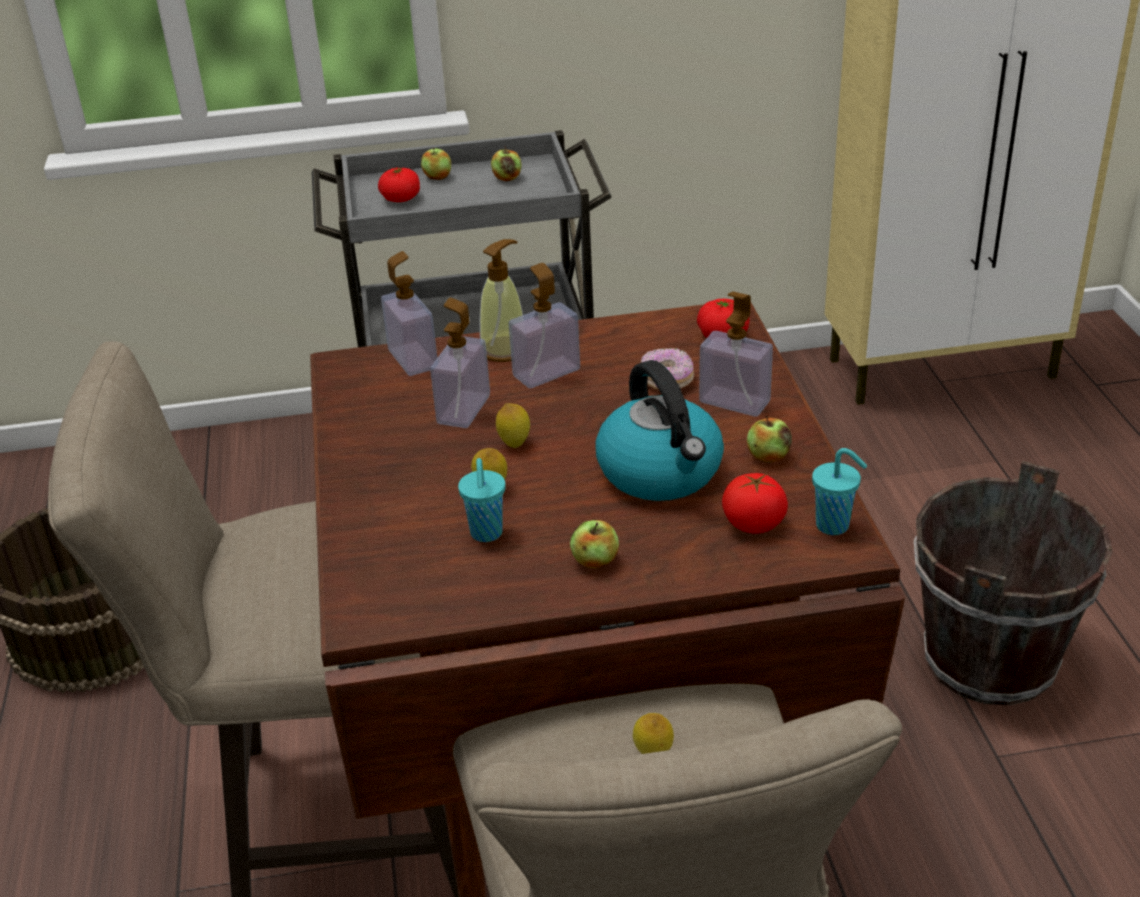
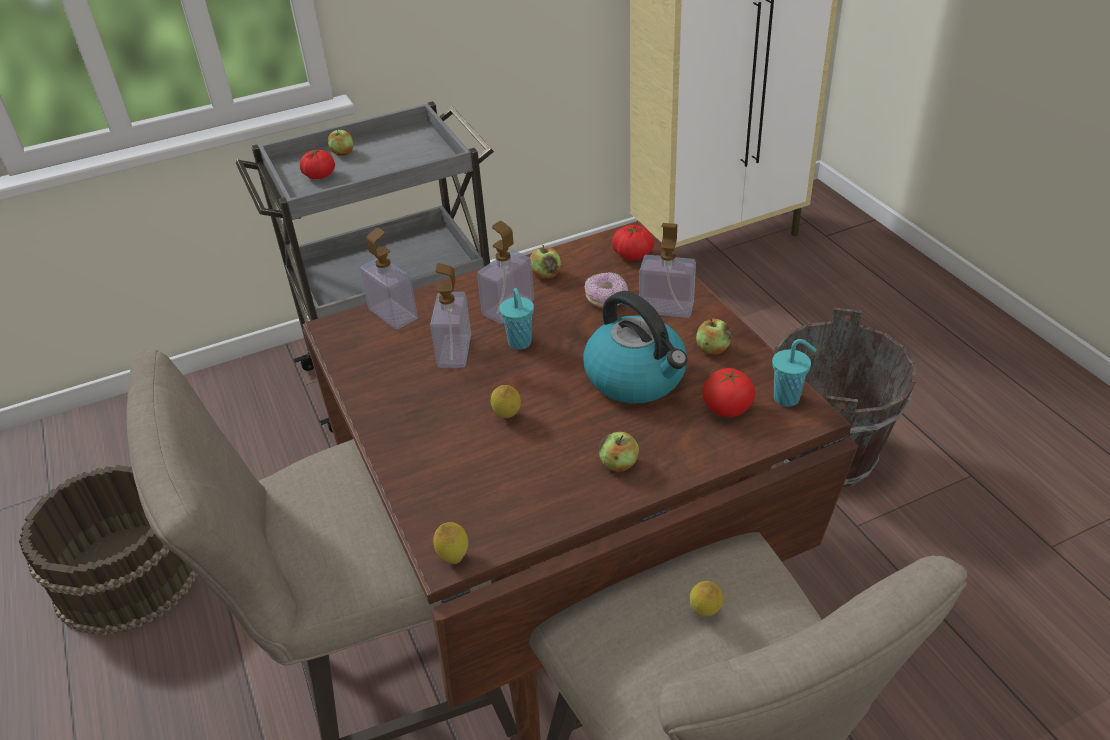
camera: 15 degrees left, 5 degrees up
turquoise cup [458,458,505,542] -> turquoise cup moved to [499,288,534,350]
soap dispenser [479,239,523,362] -> none
apple [491,146,522,181] -> apple moved to [530,245,561,279]
lemon [496,403,530,448] -> lemon moved to [433,522,468,564]

